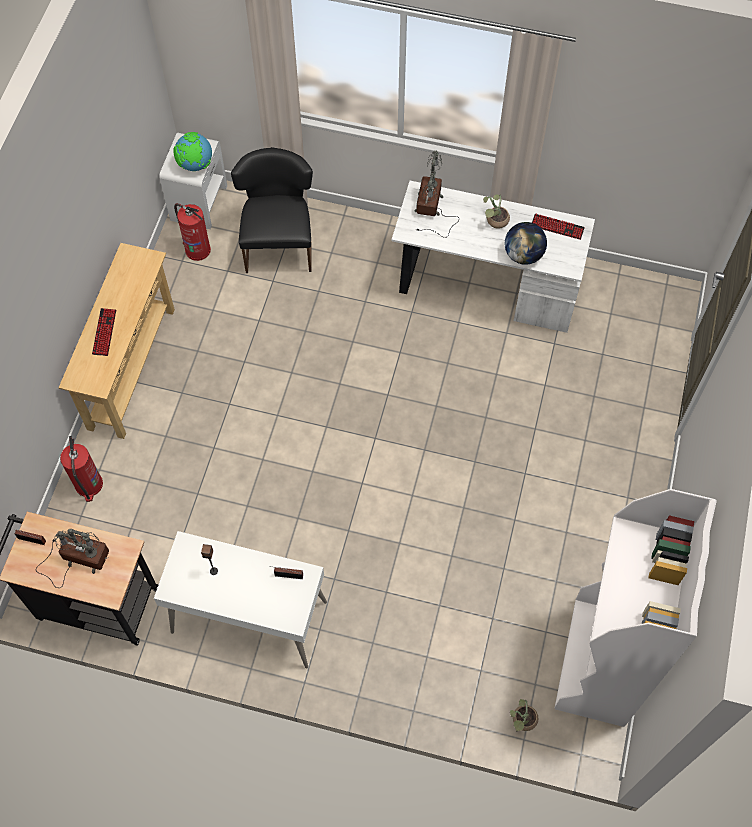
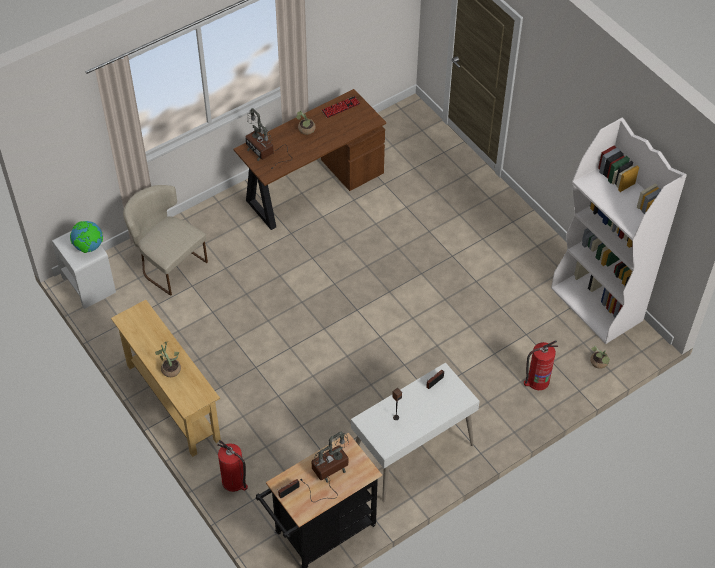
camera: 50 degrees left, 10 degrees down
keyboard [92,308,116,356] -> potted plant [155,342,181,377]
fire extinguisher [174,203,211,261] -> fire extinguisher moved to [524,340,558,390]
black chair [231,147,313,273] -> beige chair [123,185,208,296]
white desk [392,181,595,333] -> brown desk [233,89,386,230]
globe [505,222,547,265] -> none

